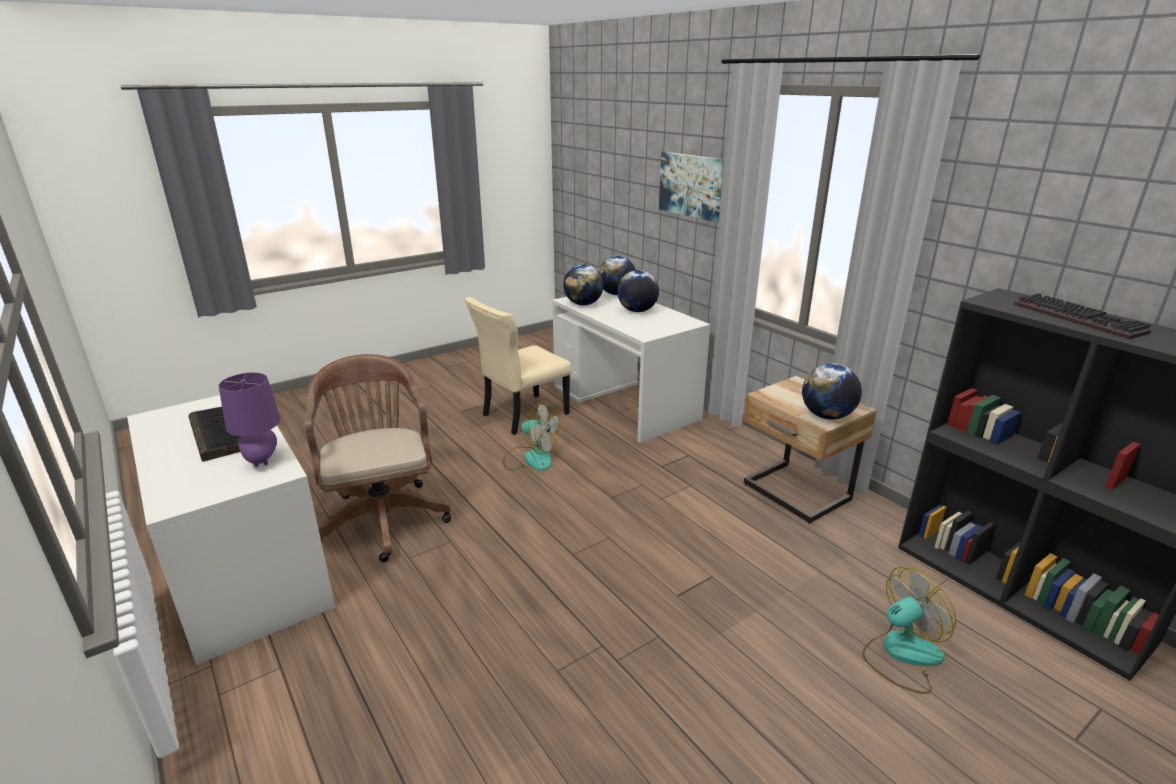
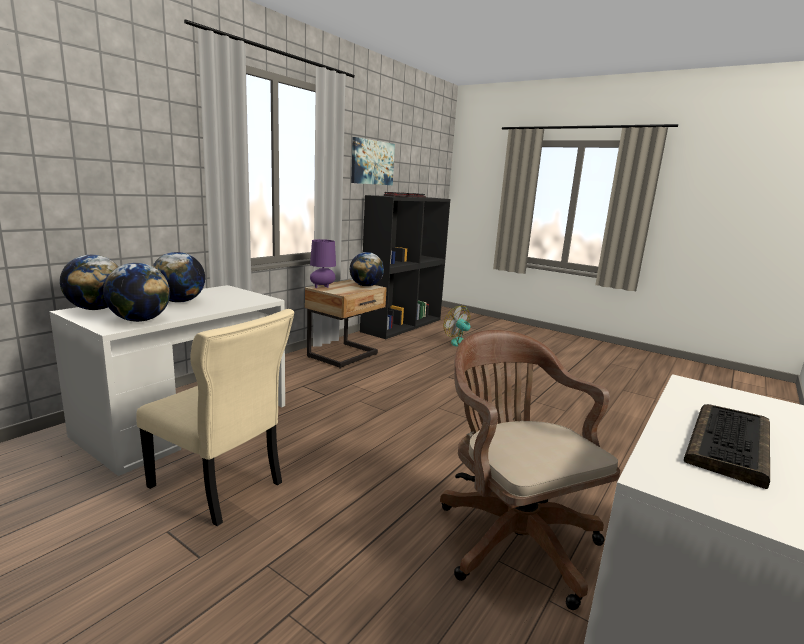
camera: 110 degrees left, 10 degrees down
purple table lamp [219,372,281,467] -> purple table lamp moved to [310,239,336,288]
brown office chair [304,354,451,563] -> brown office chair turned 105 degrees clockwise [440,330,620,610]
fan [503,402,561,471] -> none
picture [659,152,724,223] -> picture moved to [351,137,395,185]

